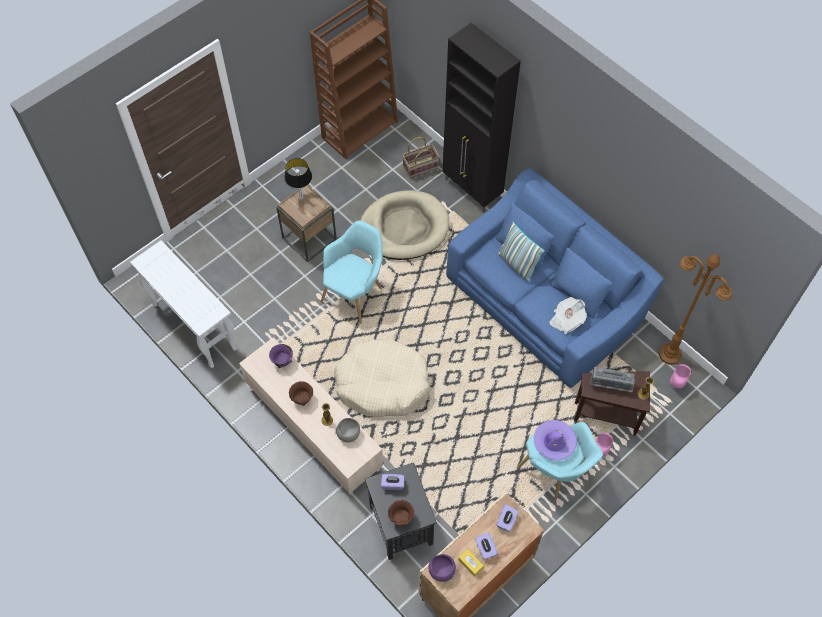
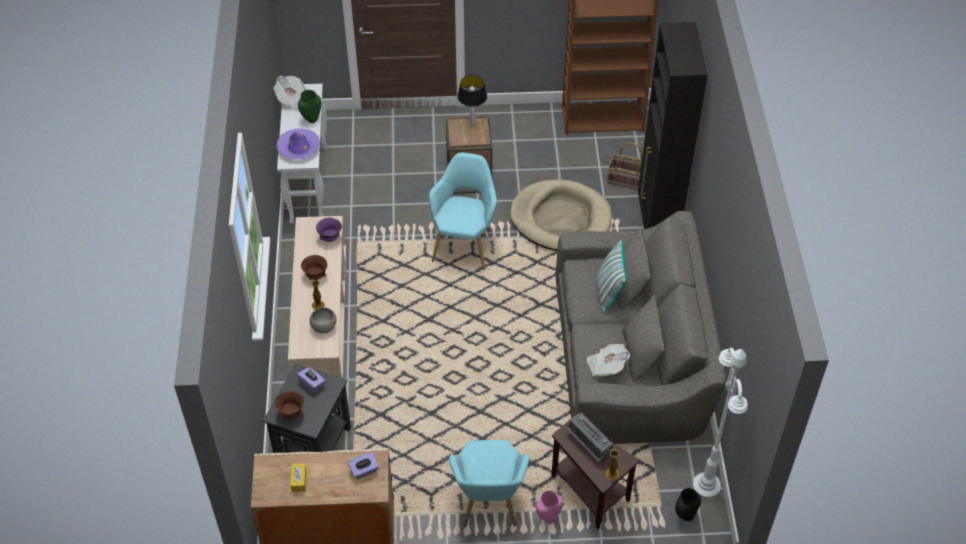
camera: 40 degrees right, 10 degrees down
turquoise armchair [321,221,383,324] -> turquoise armchair turned 60 degrees counterclockwise [429,153,497,270]
beige dog bed [334,339,431,417] -> none
purple bowl [428,554,456,582] -> none
blue sofa [446,168,664,388] -> grey sofa [556,211,726,444]
purple tissue box [475,532,498,560] -> none
purple hat [534,420,577,461] -> purple hat moved to [276,128,320,159]
brown floor lamp [659,254,732,365] -> white floor lamp [693,348,748,499]
pink vase [670,364,691,388] -> black vase [675,488,701,521]
none -> newspaper [273,76,307,111]
none -> green vase [298,90,321,123]

